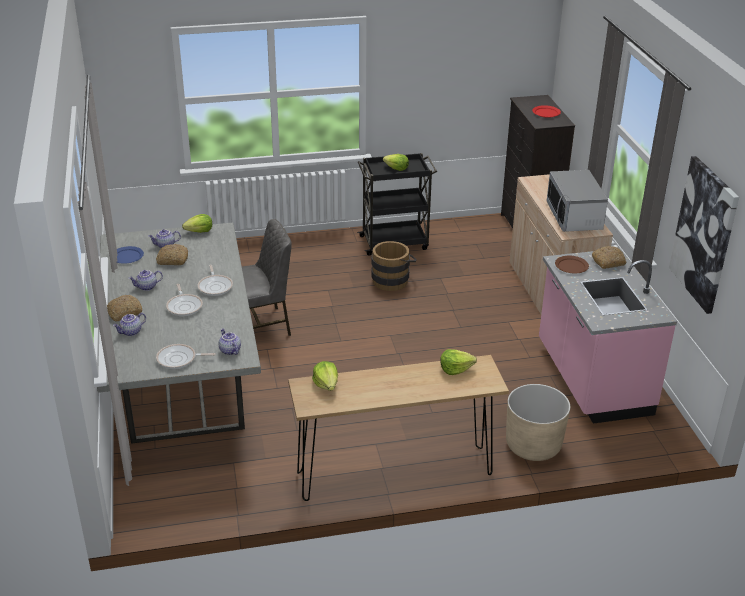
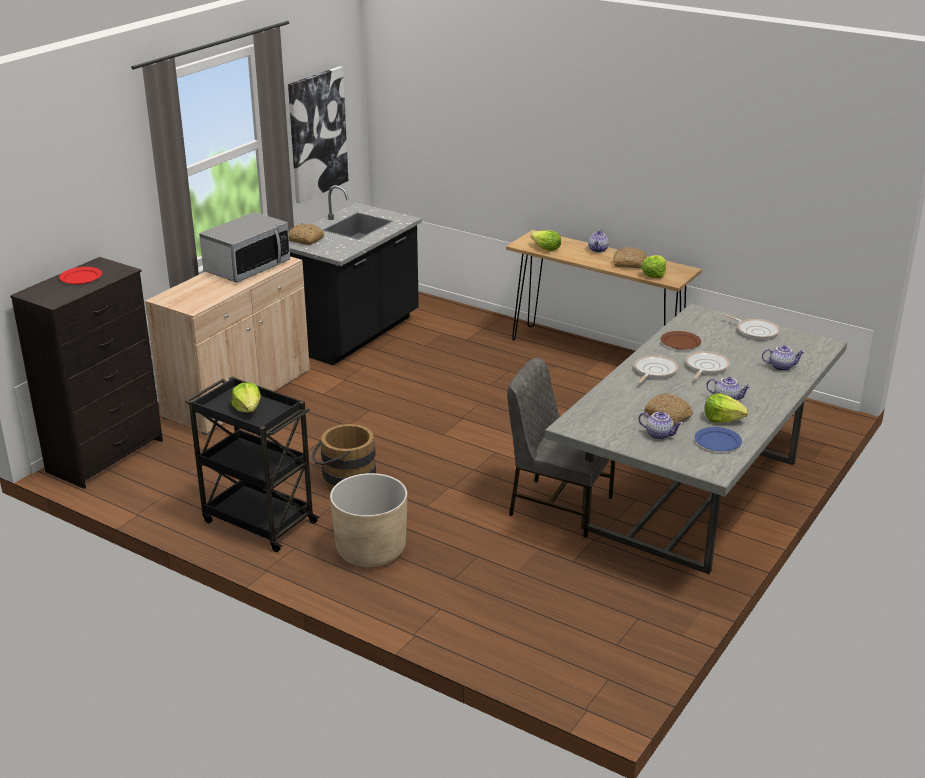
camera: 135 degrees left, 5 degrees down
bread [107,295,142,321] -> bread moved to [614,247,647,269]
lettuce [182,214,212,233] -> lettuce moved to [704,393,749,423]
teapot [219,328,241,355] -> teapot moved to [588,230,609,253]
beige planter [506,384,570,461] -> beige planter moved to [330,473,407,567]
pink counter [539,249,677,424] -> black counter [289,185,422,365]
brown plate [555,256,589,273] -> brown plate moved to [661,331,701,350]

